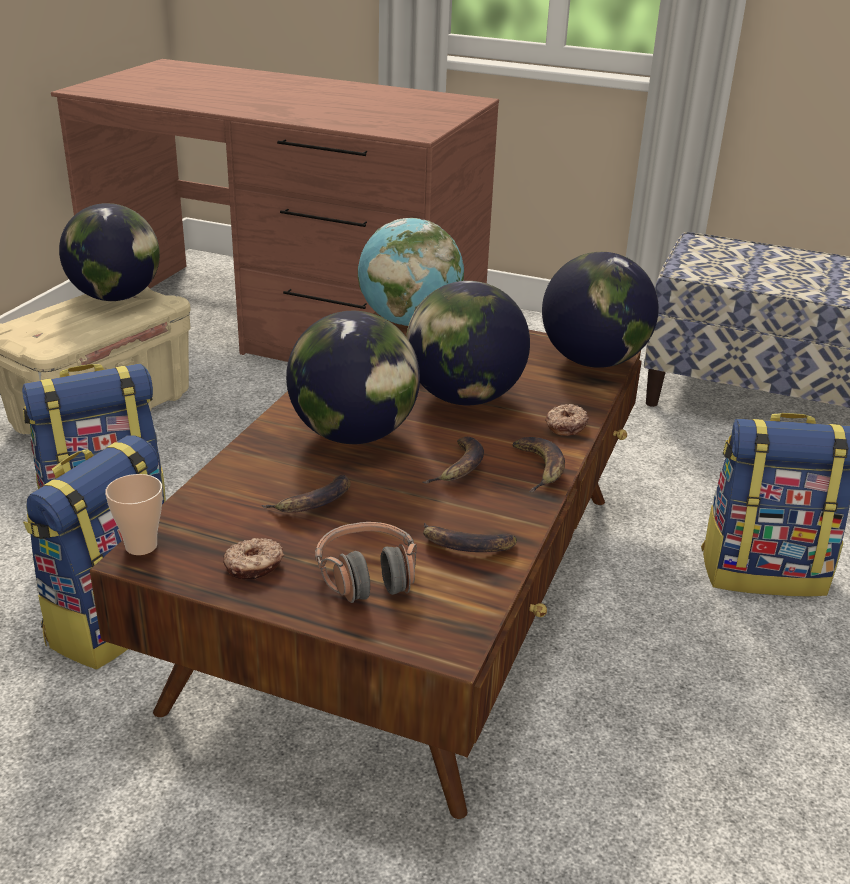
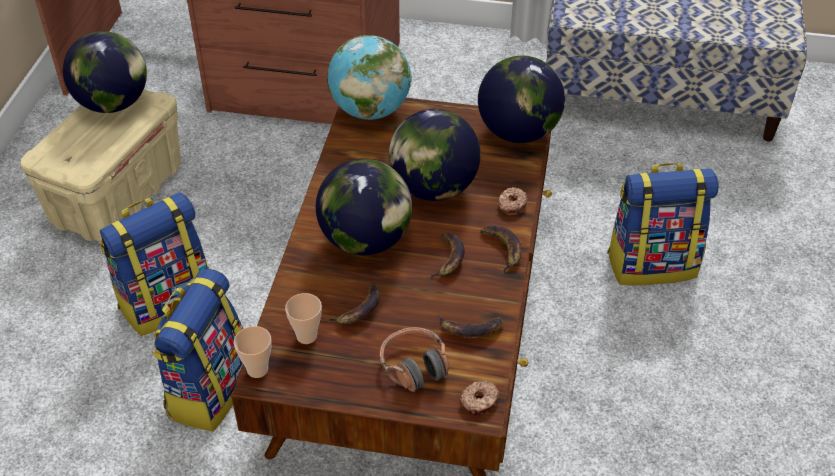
camera: 10 degrees left, 15 degrees up
donut [223,538,284,579] -> donut moved to [460,381,499,415]
none -> cup [285,293,322,344]

